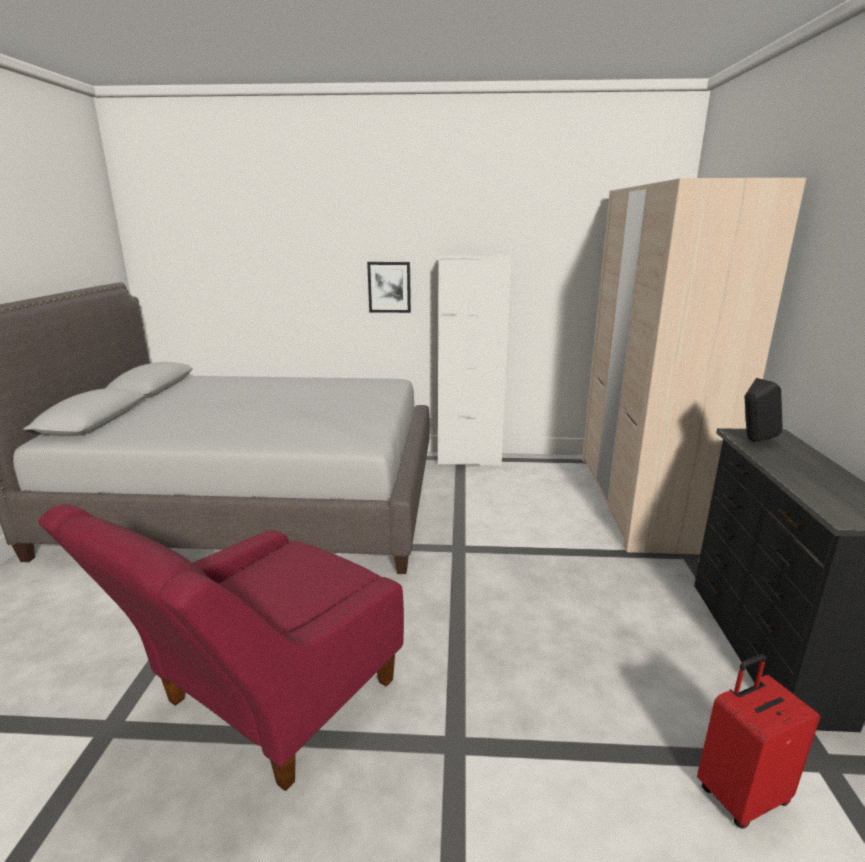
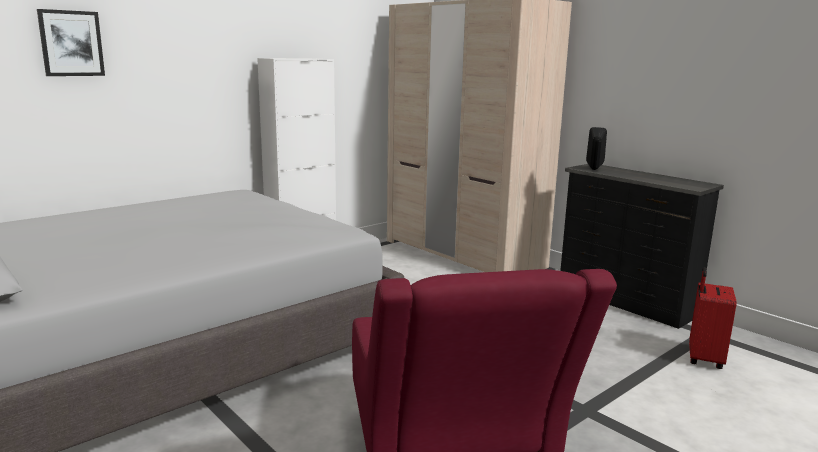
camera: 45 degrees left, 5 degrees down
picture [367,262,411,313] -> picture moved to [37,9,105,76]

